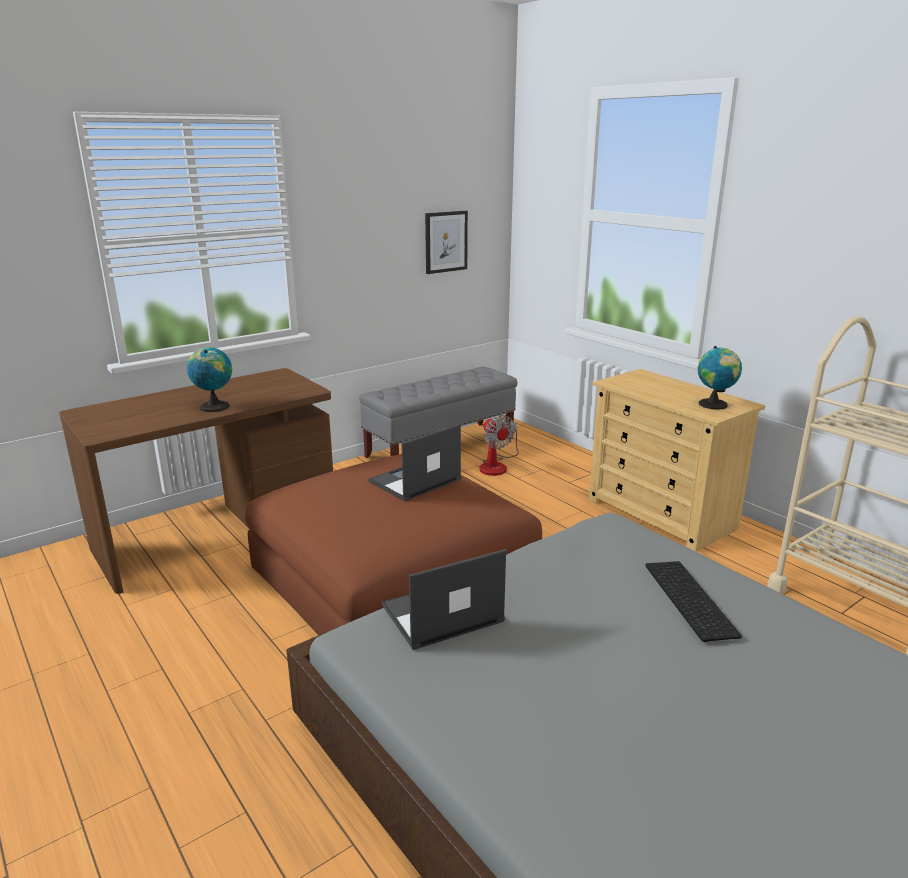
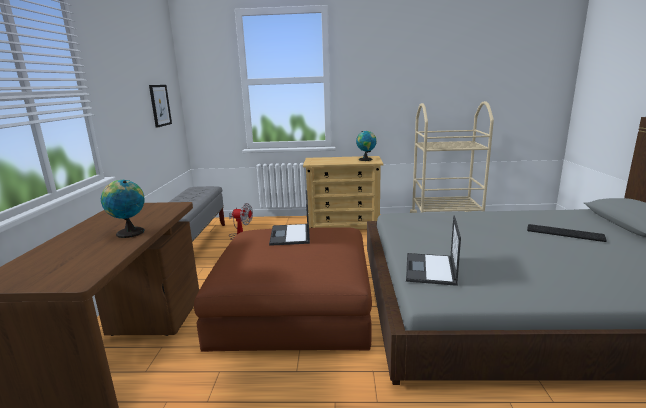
camera: 50 degrees left, 5 degrees down
keyboard [645,561,742,642] -> keyboard moved to [527,224,607,242]

